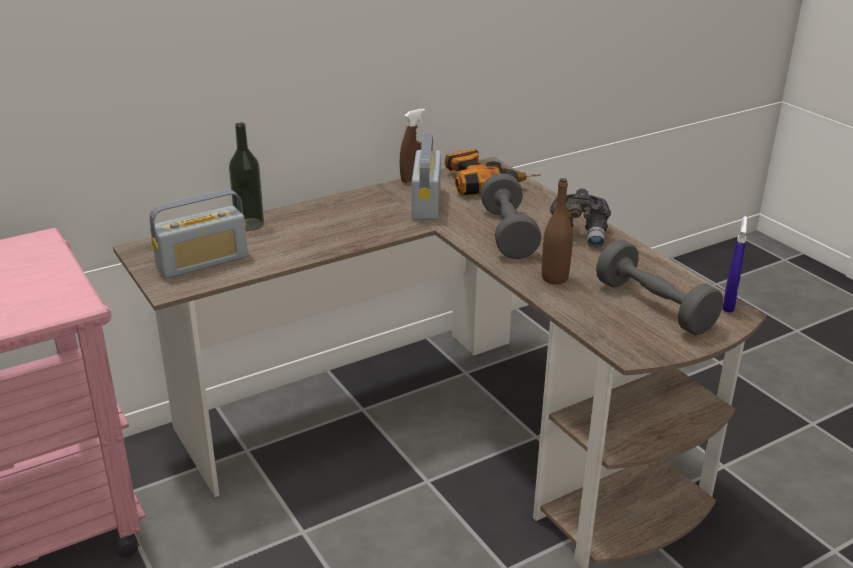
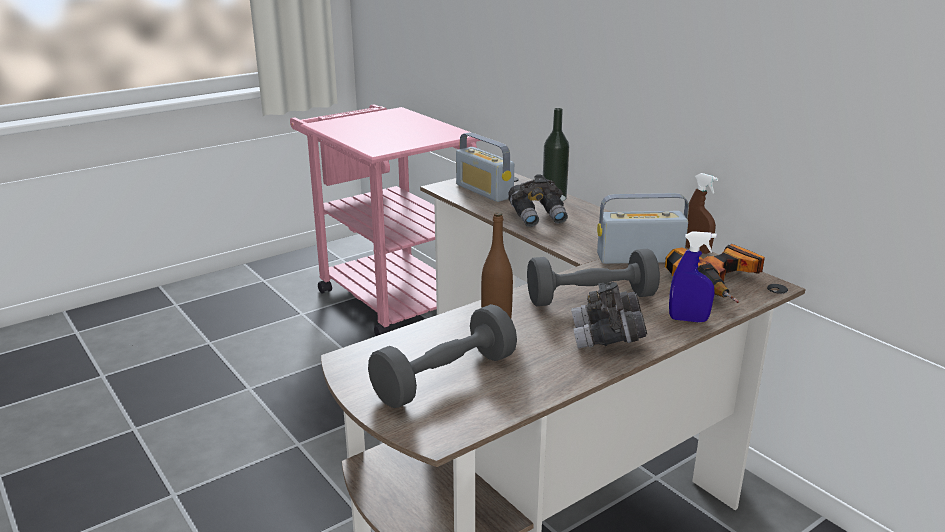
camera: 85 degrees right, 5 degrees down
blue spray bottle [723,216,748,313] -> blue spray bottle moved to [669,231,717,322]
none -> grey binoculars [508,174,568,227]

